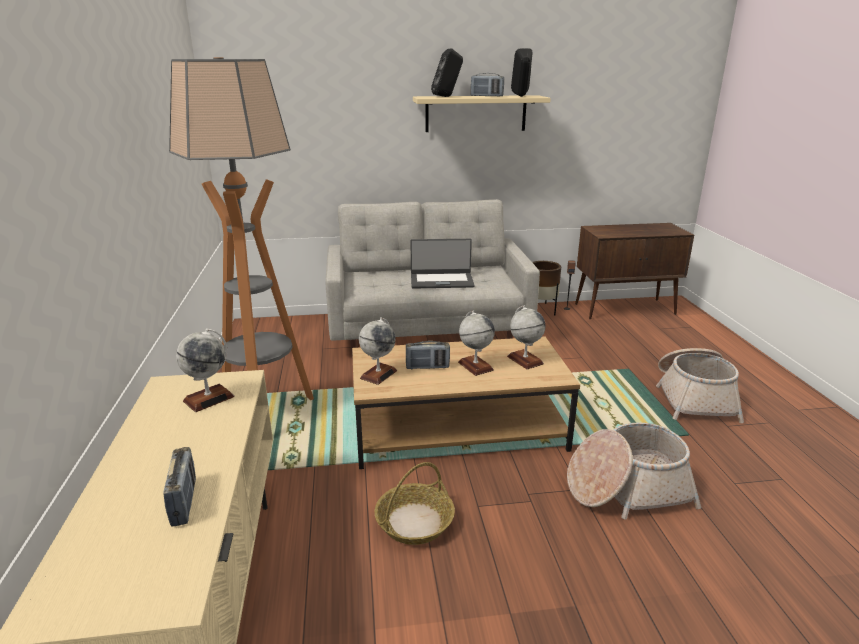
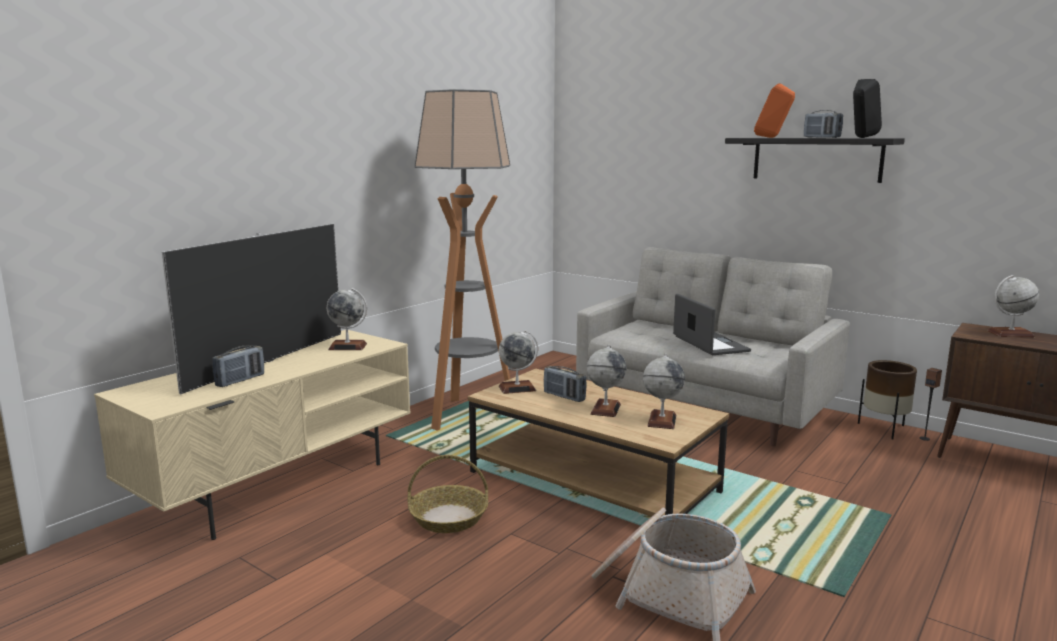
camera: 45 degrees right, 10 degrees down
laptop [410,239,475,288] -> laptop turned 150 degrees counterclockwise [673,294,751,355]
beige shelf [413,95,551,132] -> black shelf [725,138,905,183]
black speaker [431,48,463,97] -> orange speaker [754,83,795,138]
basket [656,348,744,423] -> none
none -> television [162,224,341,394]
none -> globe [988,275,1039,337]

